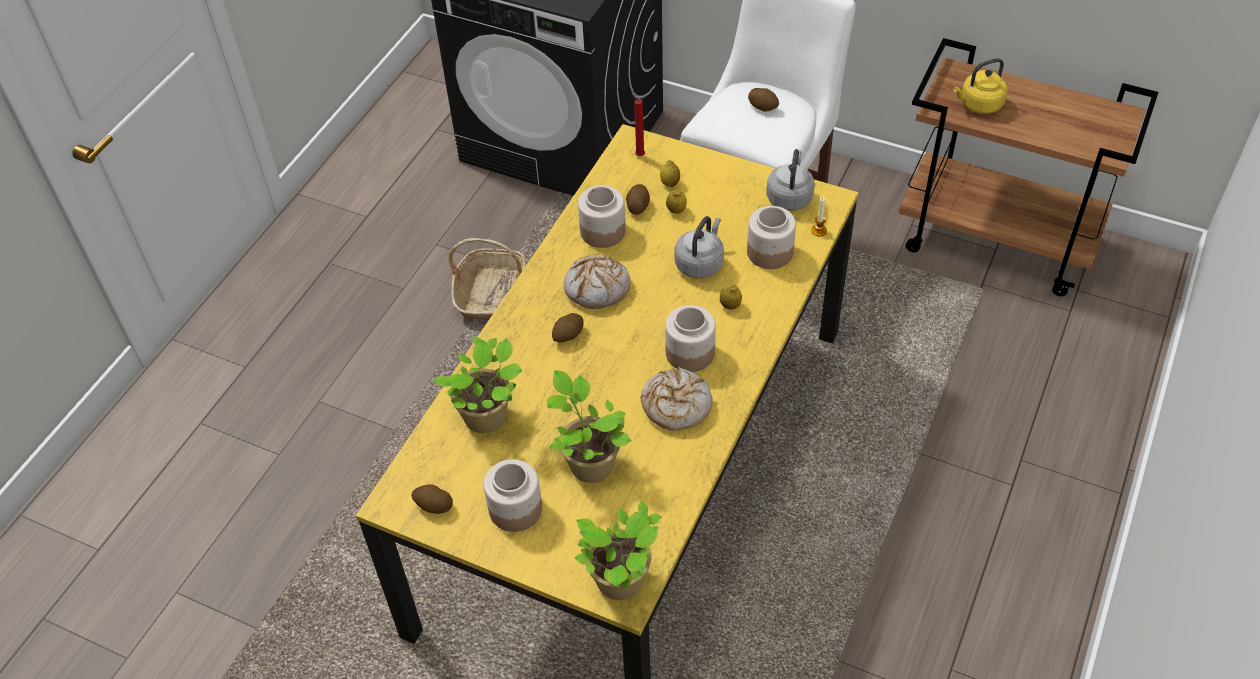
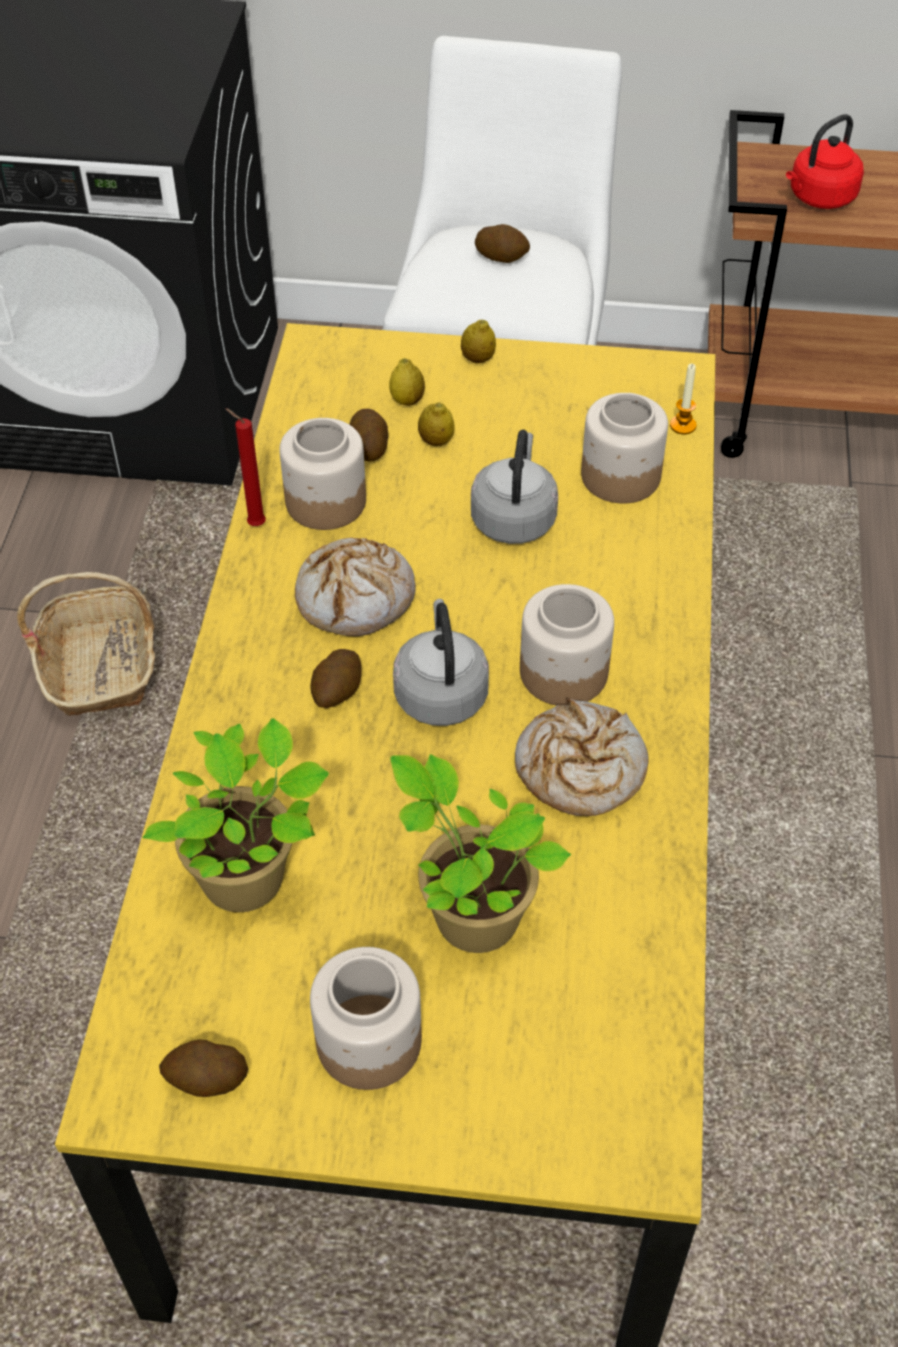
camera: 20 degrees left, 0 degrees up
potted plant [575,501,662,600] -> none
red candle [631,92,645,156] -> red candle moved to [225,408,266,526]
lemon [720,284,742,310] -> lemon moved to [461,319,496,363]
grey kettle [766,149,815,211] -> grey kettle moved to [393,599,489,726]
yellow kettle [953,58,1008,114] -> red kettle [786,114,864,209]

